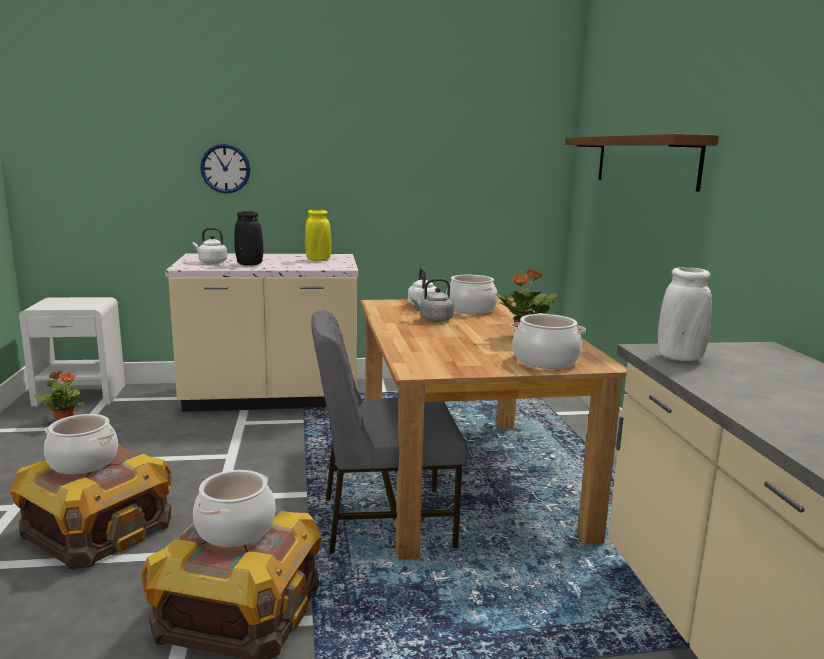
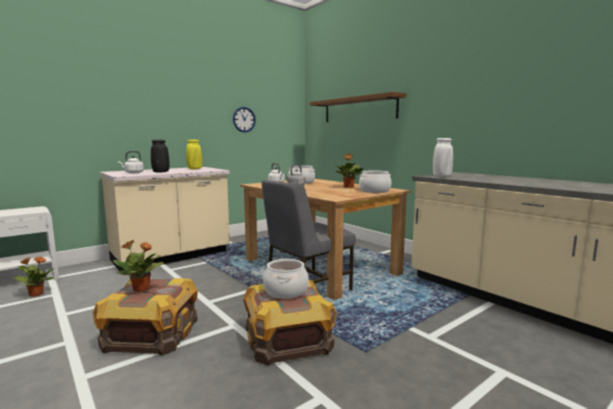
camera: 30 degrees left, 5 degrees down
cooking pot [44,414,118,474] -> potted plant [113,240,164,292]
wall clock [200,144,250,194] -> wall clock moved to [233,107,256,132]

